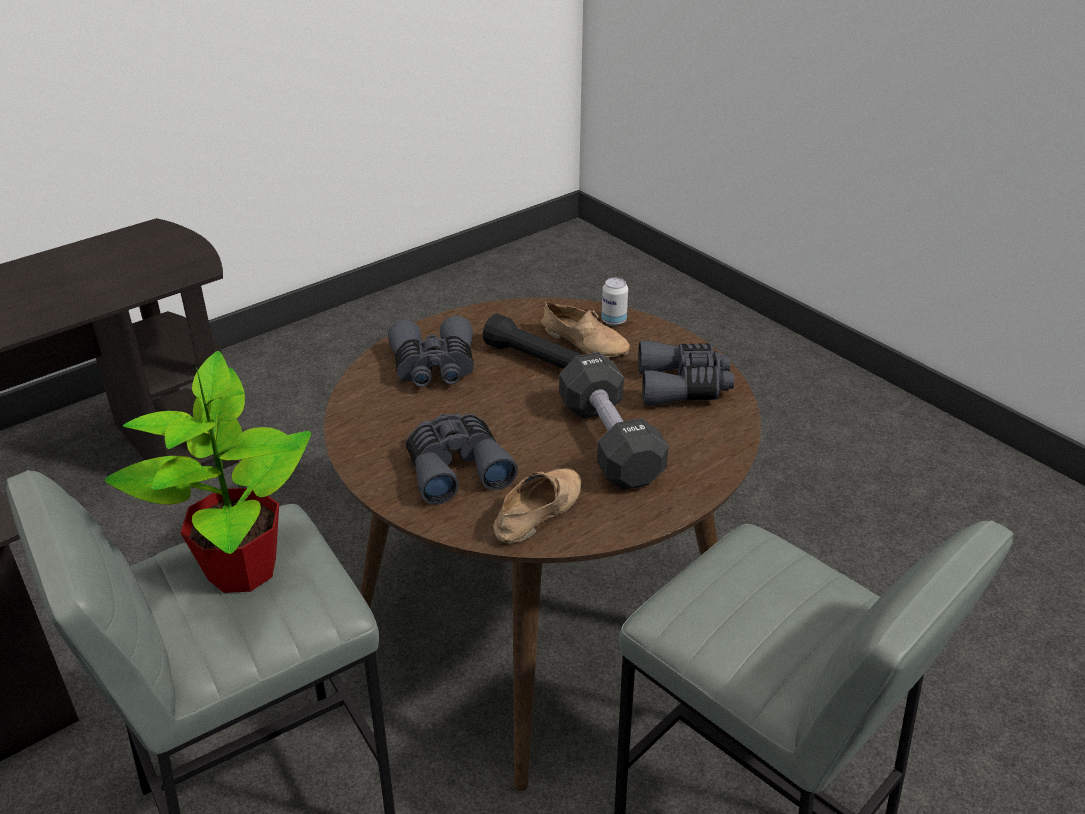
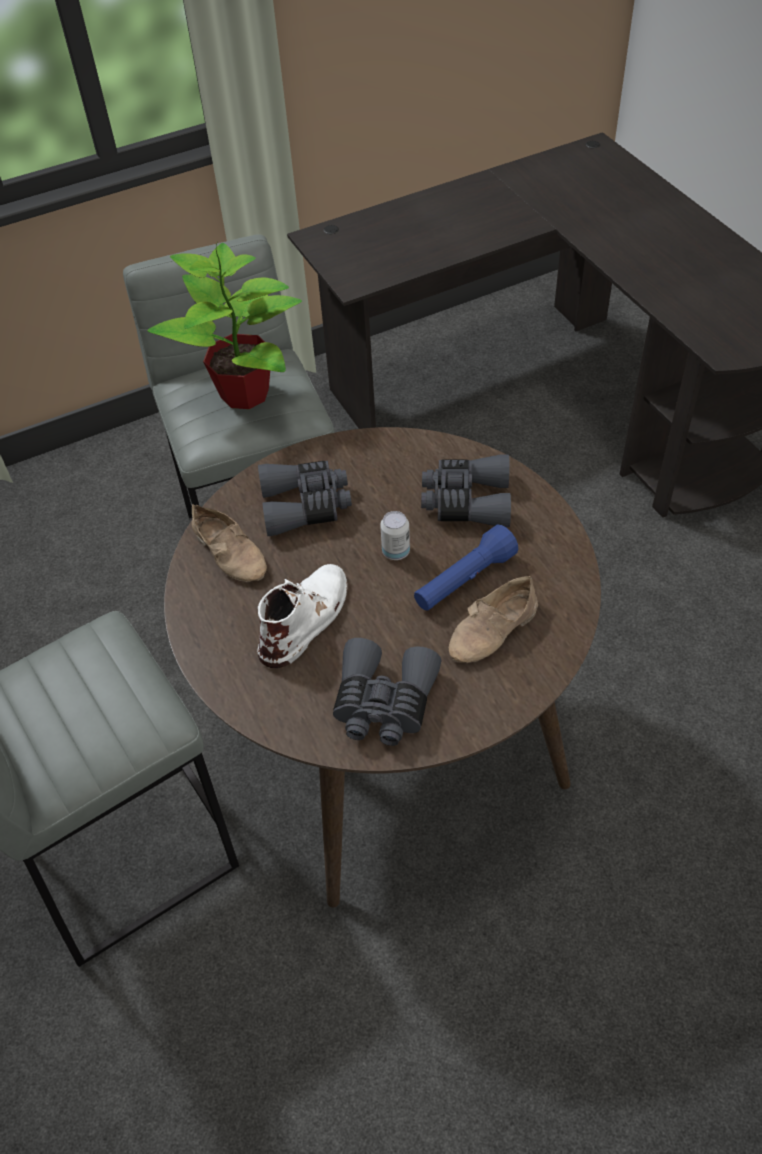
camera: 105 degrees right, 15 degrees up
black flashlight [483,314,583,369] -> blue flashlight [414,525,518,611]
black dumbbell [559,352,669,490] -> white boot [257,564,347,668]
can [601,278,628,326] -> can moved to [380,511,410,560]

